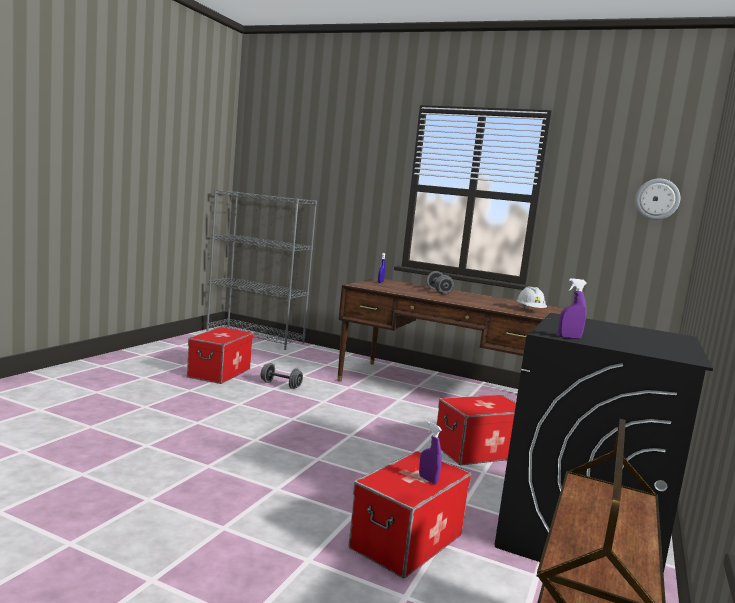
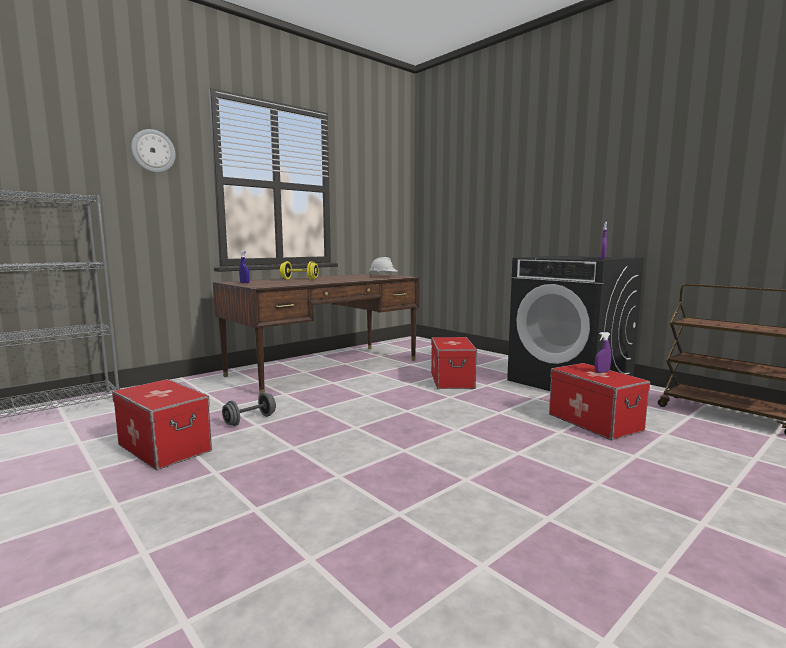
camera: 65 degrees left, 0 degrees up
grey dumbbell [426,271,454,294] -> yellow dumbbell [280,261,319,280]
wall clock [635,178,680,220] -> wall clock moved to [131,129,176,173]

